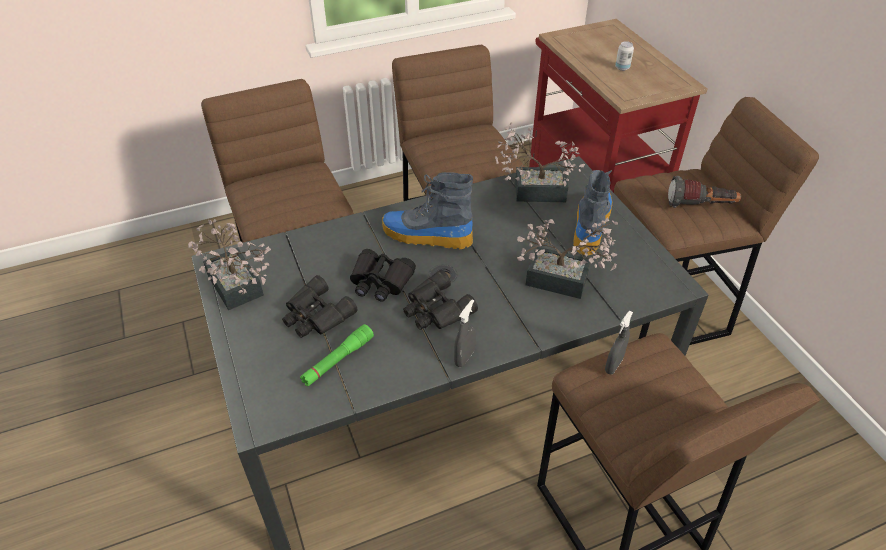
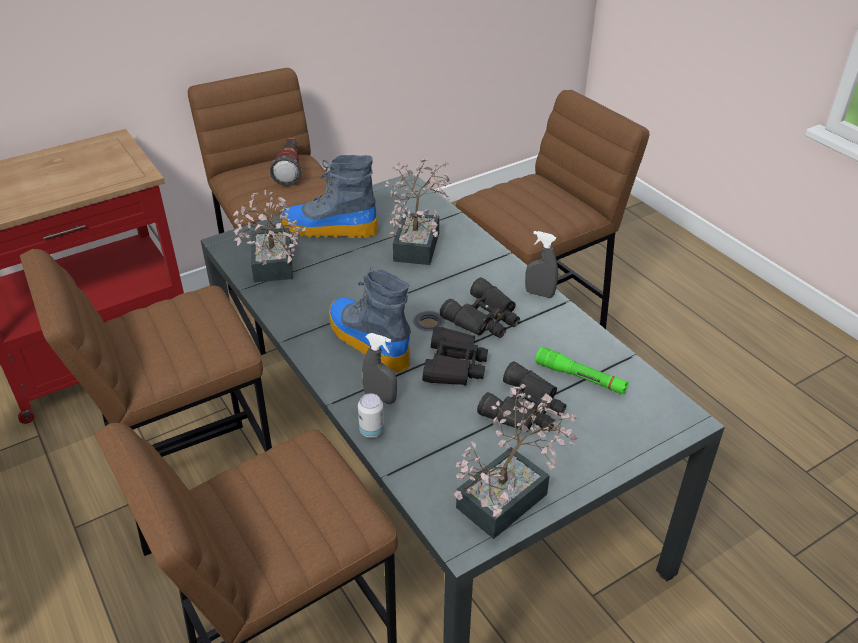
camera: 100 degrees left, 5 degrees down
boot [382,172,473,249] -> boot turned 135 degrees clockwise [329,266,411,372]
grey spray bottle [605,311,633,374] -> grey spray bottle moved to [362,333,397,404]
can [615,41,634,71] -> can moved to [358,393,384,438]

